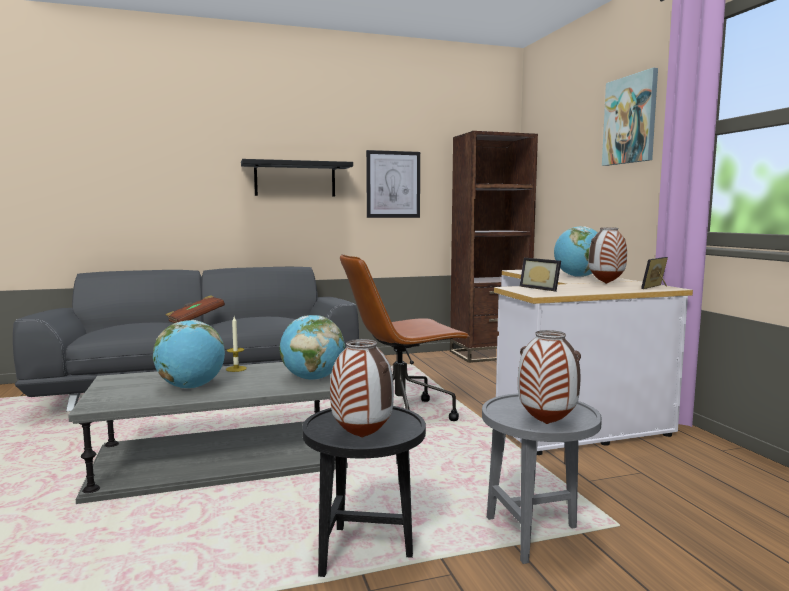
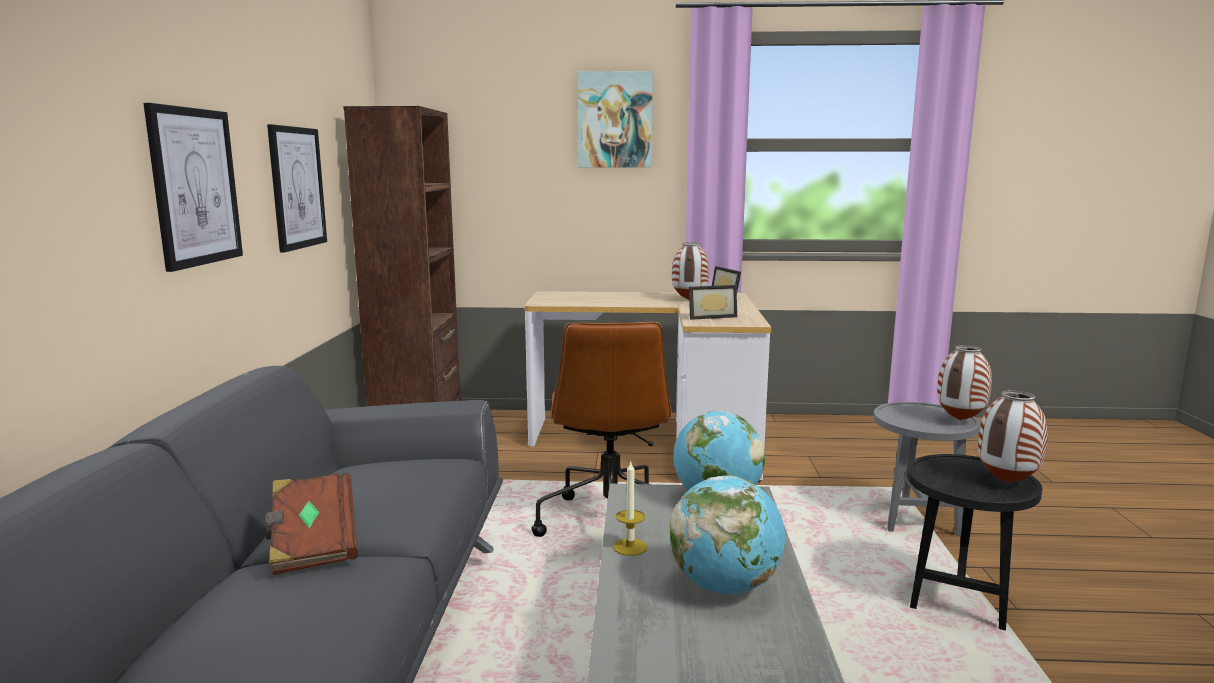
camera: 70 degrees left, 5 degrees up
black shelf [241,159,353,197] -> picture [144,103,243,272]
globe [554,226,598,277] -> none

